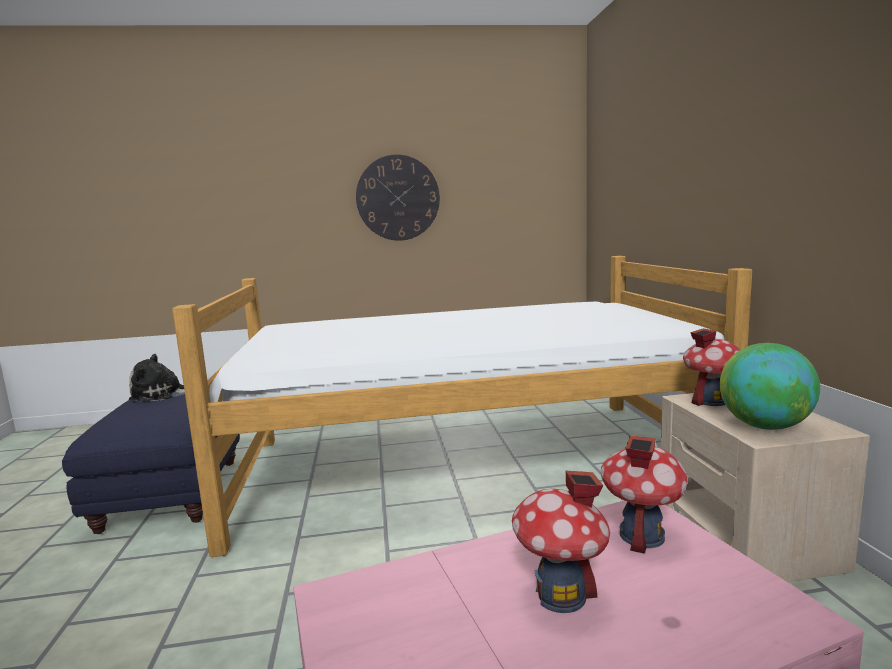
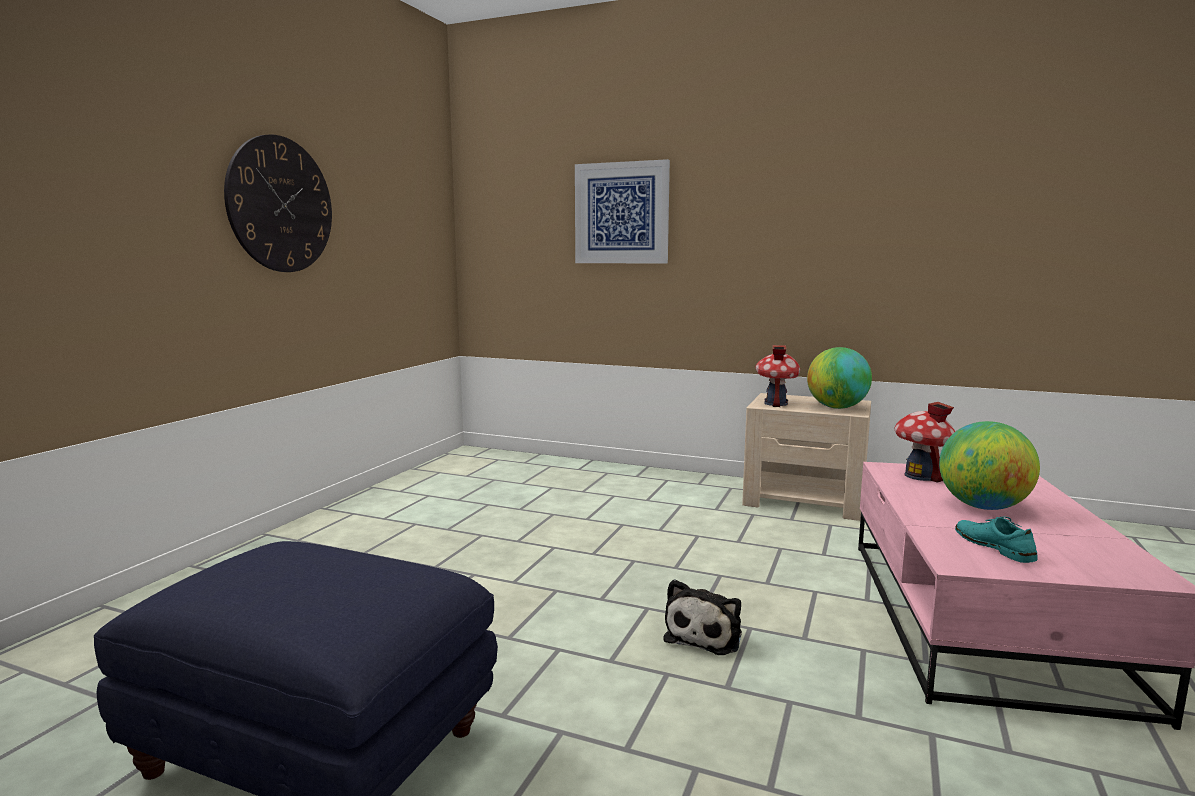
camera: 60 degrees left, 0 degrees up
plush toy [129,354,185,402] -> plush toy moved to [663,579,742,655]
bed [172,256,752,557] -> none
toy house [512,471,610,613] -> globe [939,421,1040,510]
none -> picture [575,159,670,264]
none -> turquoise shoe [955,517,1037,563]

